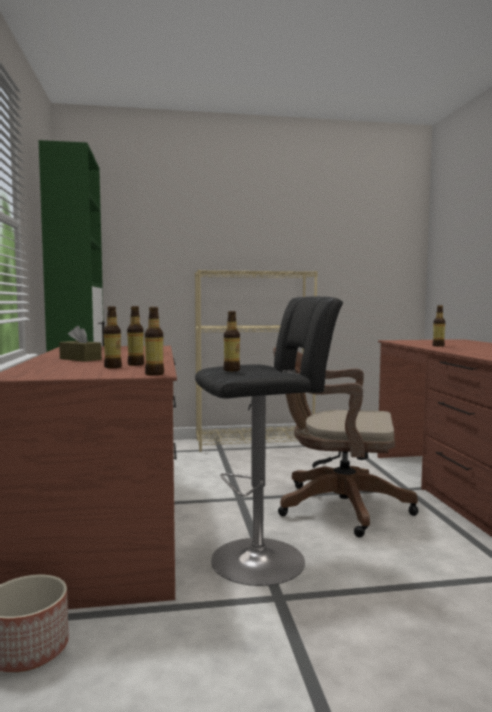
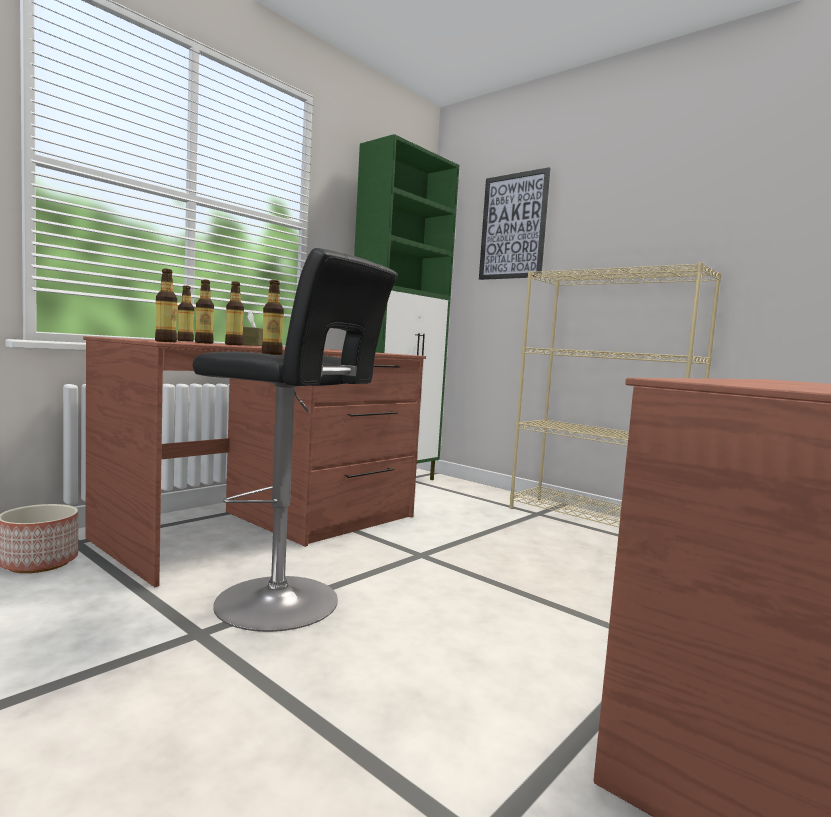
camera: 50 degrees right, 0 degrees up
brown office chair [273,347,419,537] -> none
bottle [433,305,445,347] -> bottle moved to [177,285,194,342]
none -> picture [479,167,550,280]

